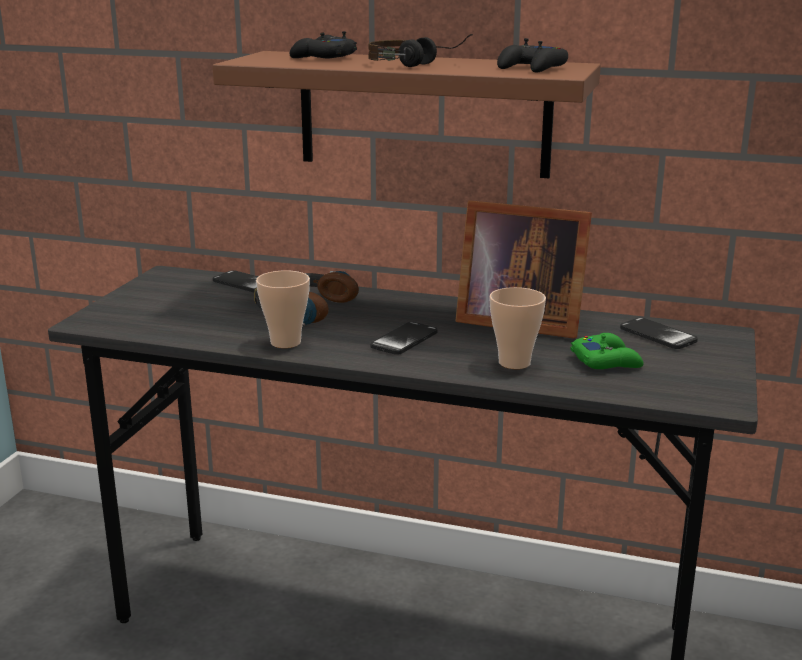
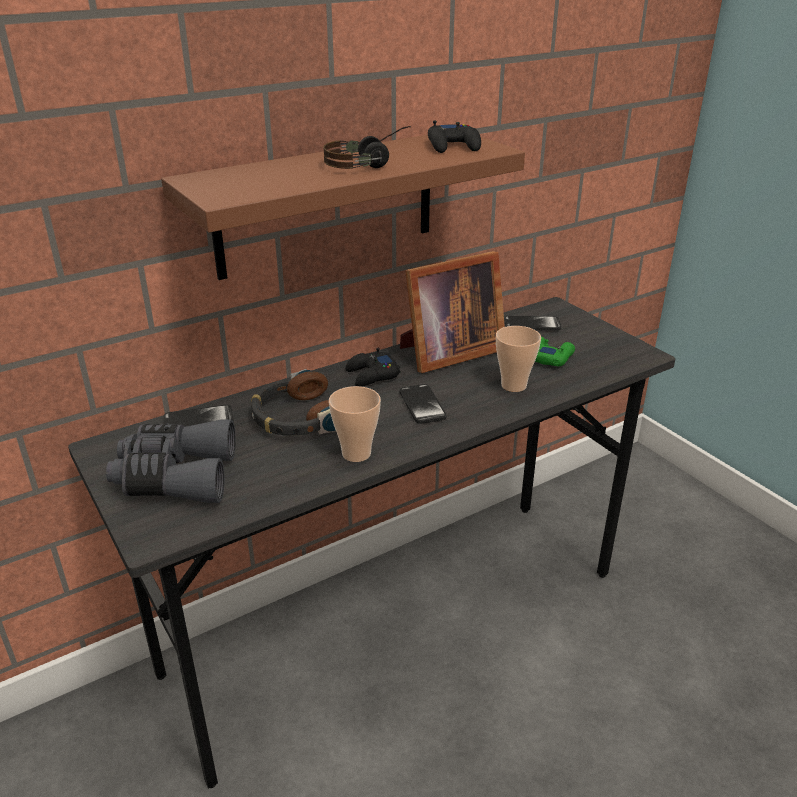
camera: 50 degrees left, 10 degrees up
black game controller [289,31,357,58] -> black game controller moved to [345,348,400,387]
none -> grey binoculars [106,420,236,503]

